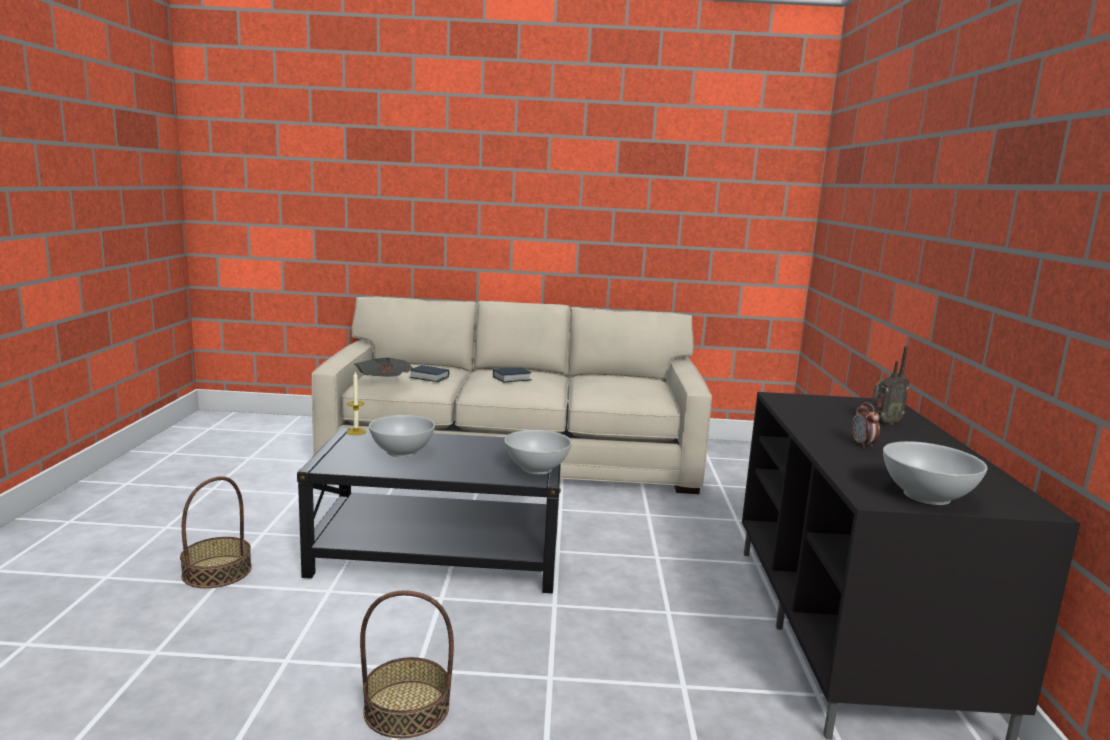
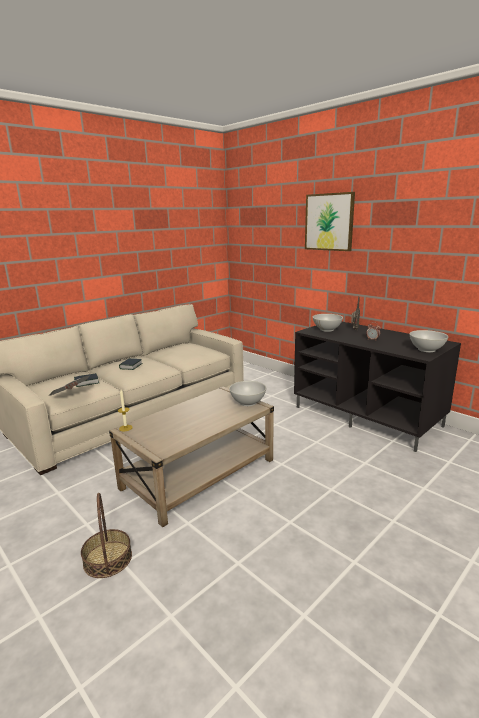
camera: 45 degrees left, 5 degrees up
black coffee table [297,428,561,593] -> beige coffee table [109,386,274,527]
basket [360,590,454,738] -> none
white bowl [369,415,435,457] -> white bowl moved to [313,314,343,332]
none -> picture [305,192,355,251]

